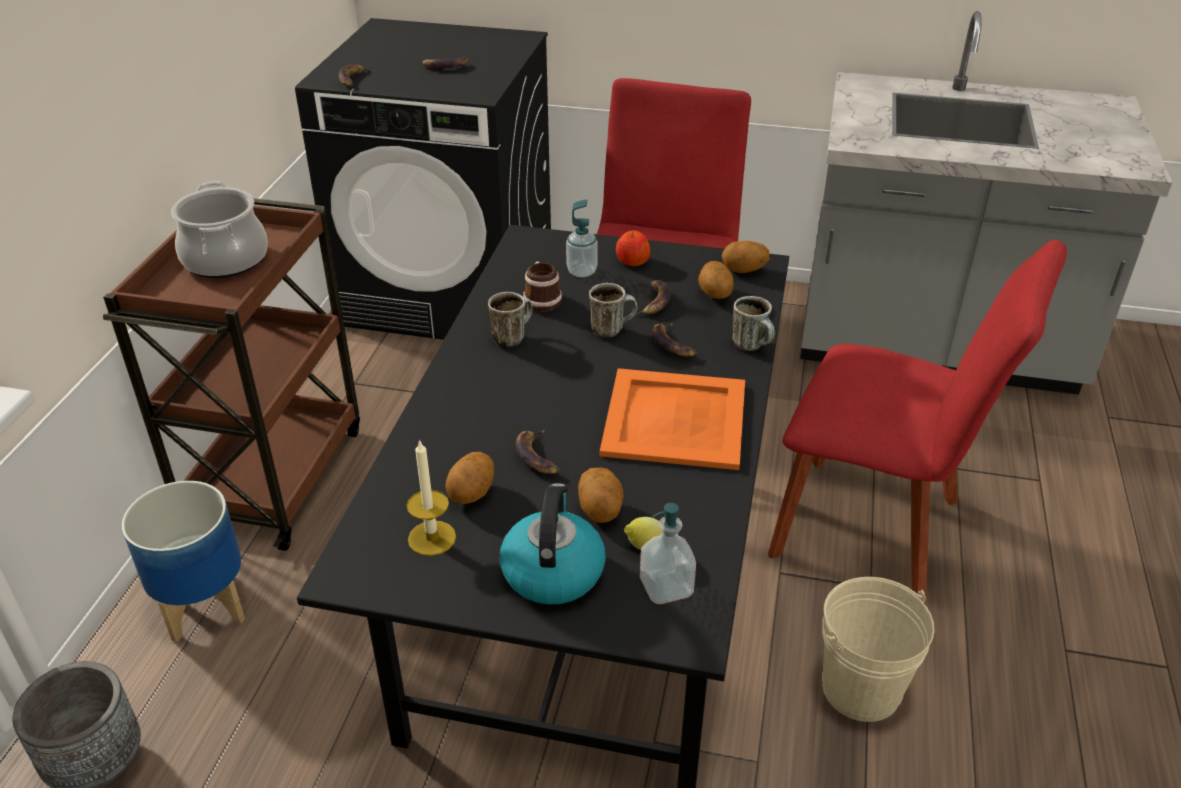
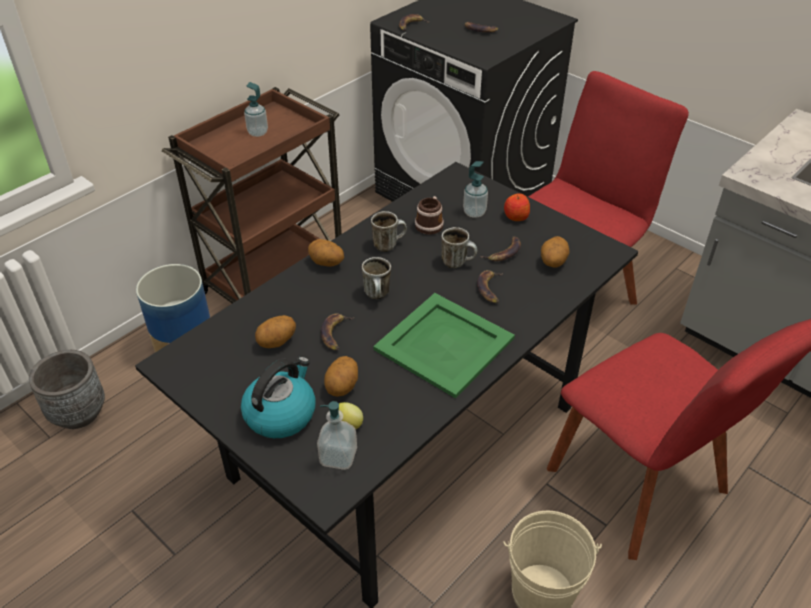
camera: 30 degrees right, 5 degrees up
cooking pot [171,181,268,278] -> soap dispenser [244,82,268,137]
candle [407,439,456,556] -> none
orange tray [600,368,745,470] -> green tray [373,293,515,398]
potato [722,241,769,273] -> potato moved to [308,239,344,267]
mug [732,296,775,351] -> mug moved to [362,257,391,299]

